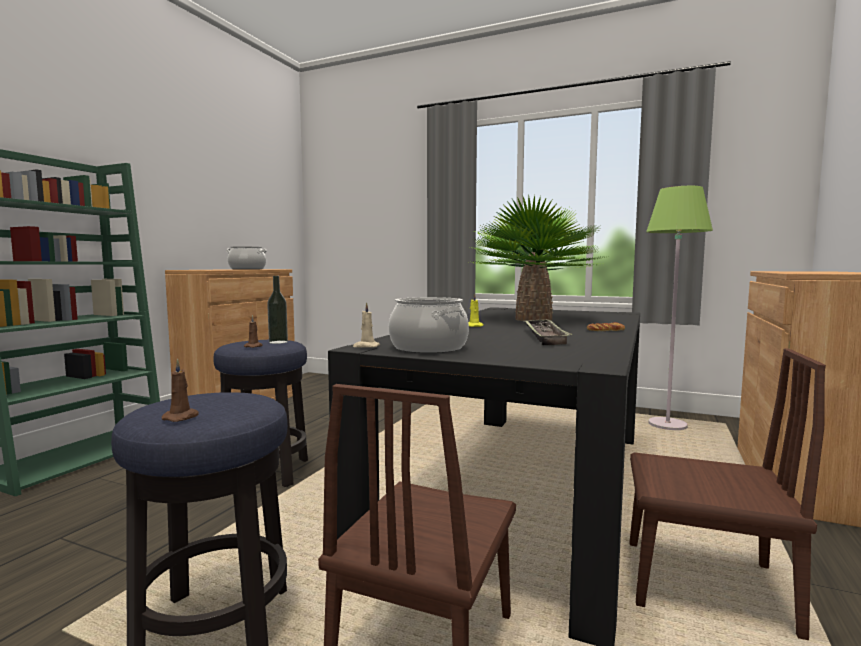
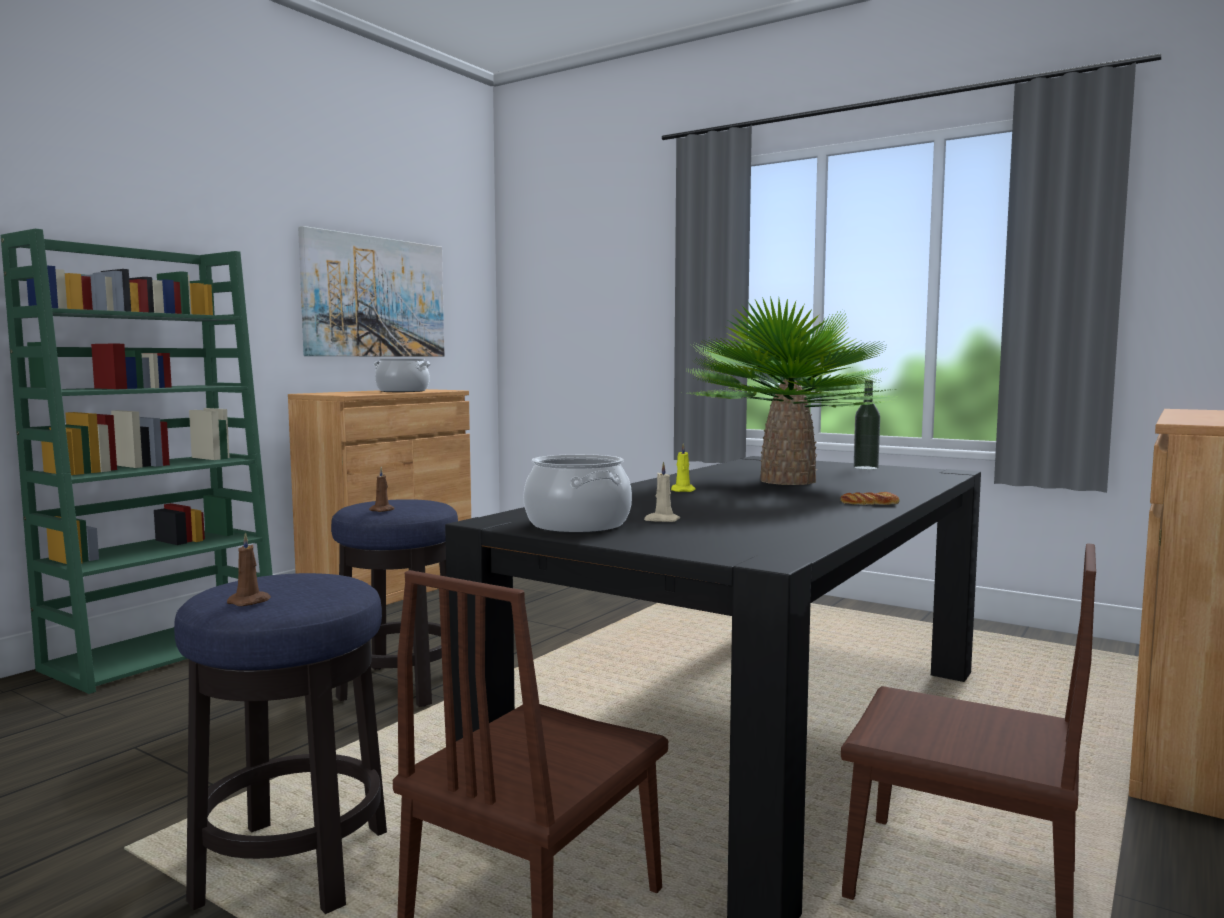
camera: 10 degrees right, 0 degrees up
bottle [267,276,288,344] -> bottle moved to [854,380,880,470]
beige candle [353,302,380,348] -> beige candle moved to [644,462,680,522]
tray [524,319,572,345] -> none
green floor lamp [646,186,713,430] -> none
none -> picture [298,226,444,357]

